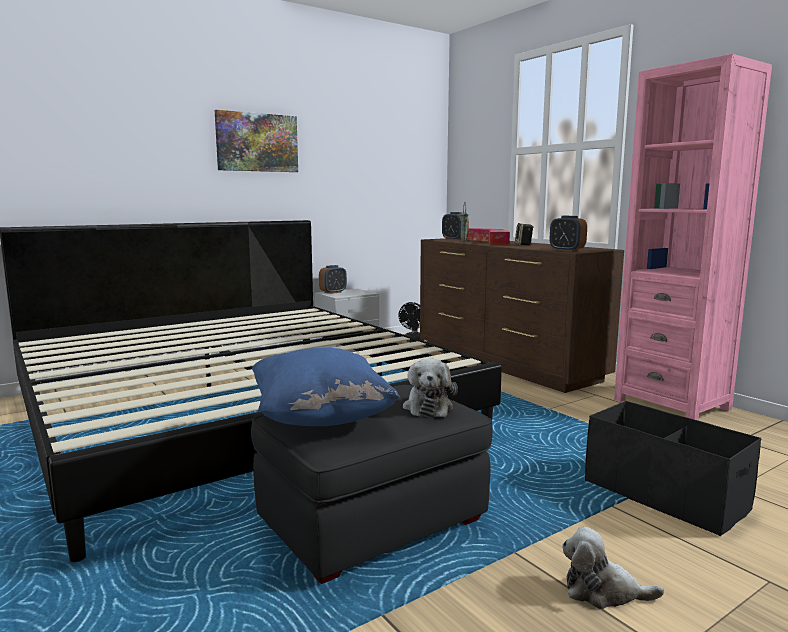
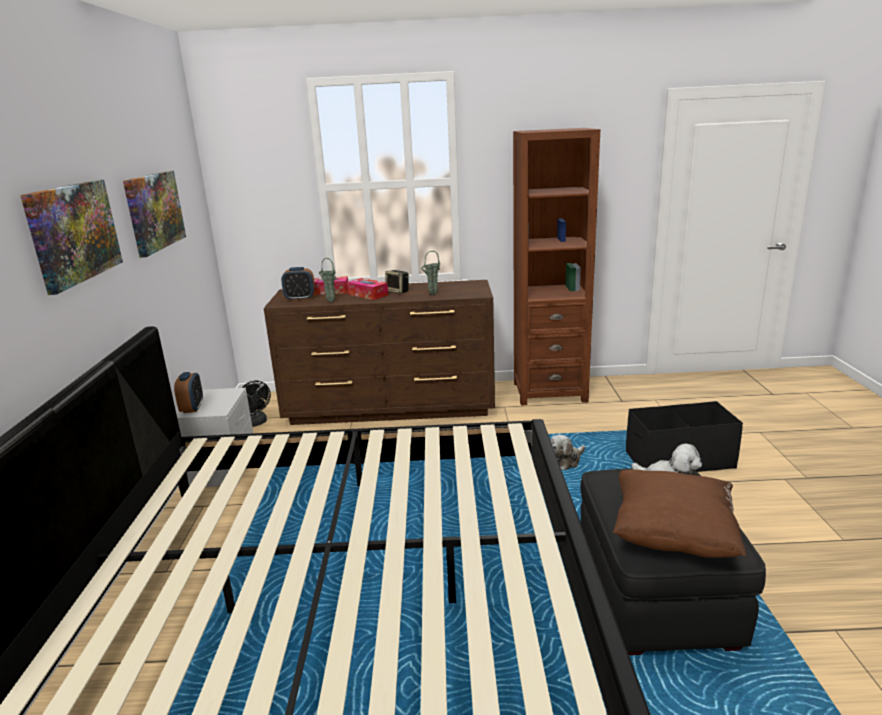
camera: 55 degrees left, 10 degrees up
blue pillow [252,348,400,426] -> brown pillow [613,469,746,558]
alarm clock [550,216,587,252] -> none
plush toy [562,527,664,609] -> plush toy moved to [550,435,585,470]
pink bookcase [614,54,772,420] -> brown bookcase [513,128,600,405]
none -> picture [123,171,186,257]
none -> green vase [421,251,440,295]

